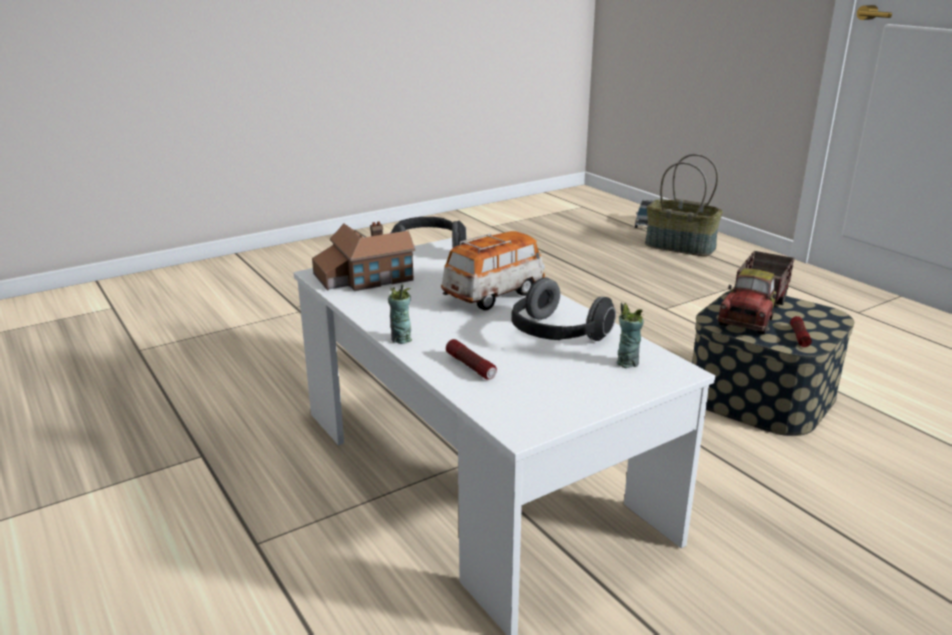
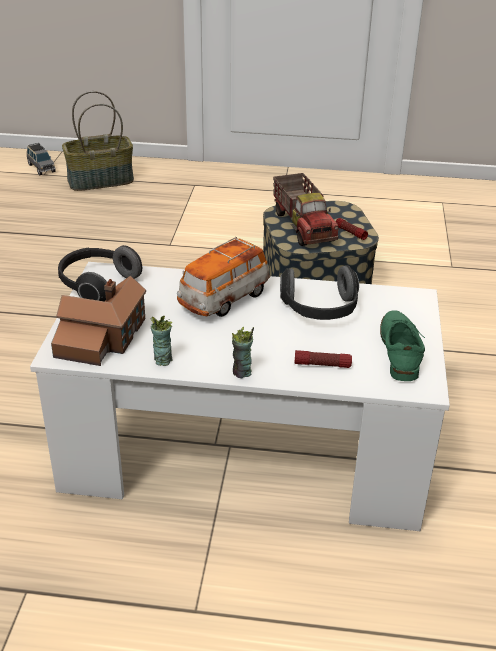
camera: 50 degrees left, 10 degrees up
toy car [441,231,545,310] -> toy car turned 135 degrees counterclockwise [177,237,270,317]
cup [617,302,644,368] -> cup moved to [151,316,172,366]
none -> green shoe [380,310,425,381]

